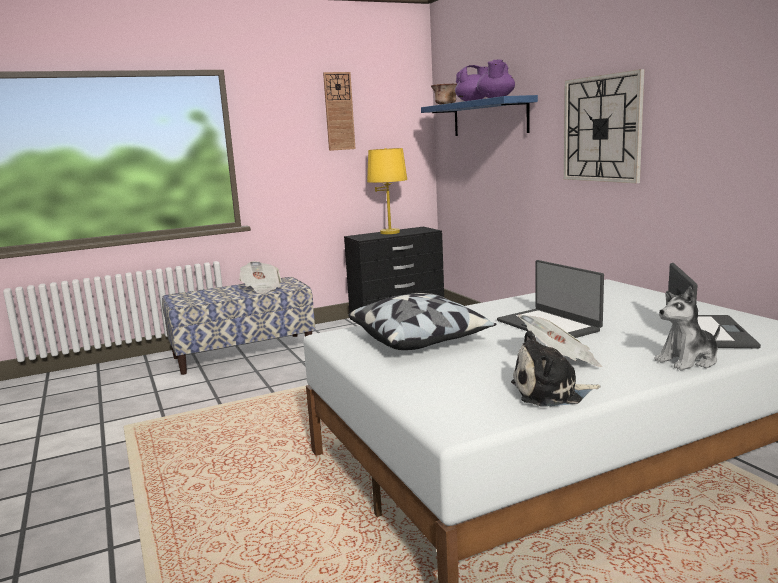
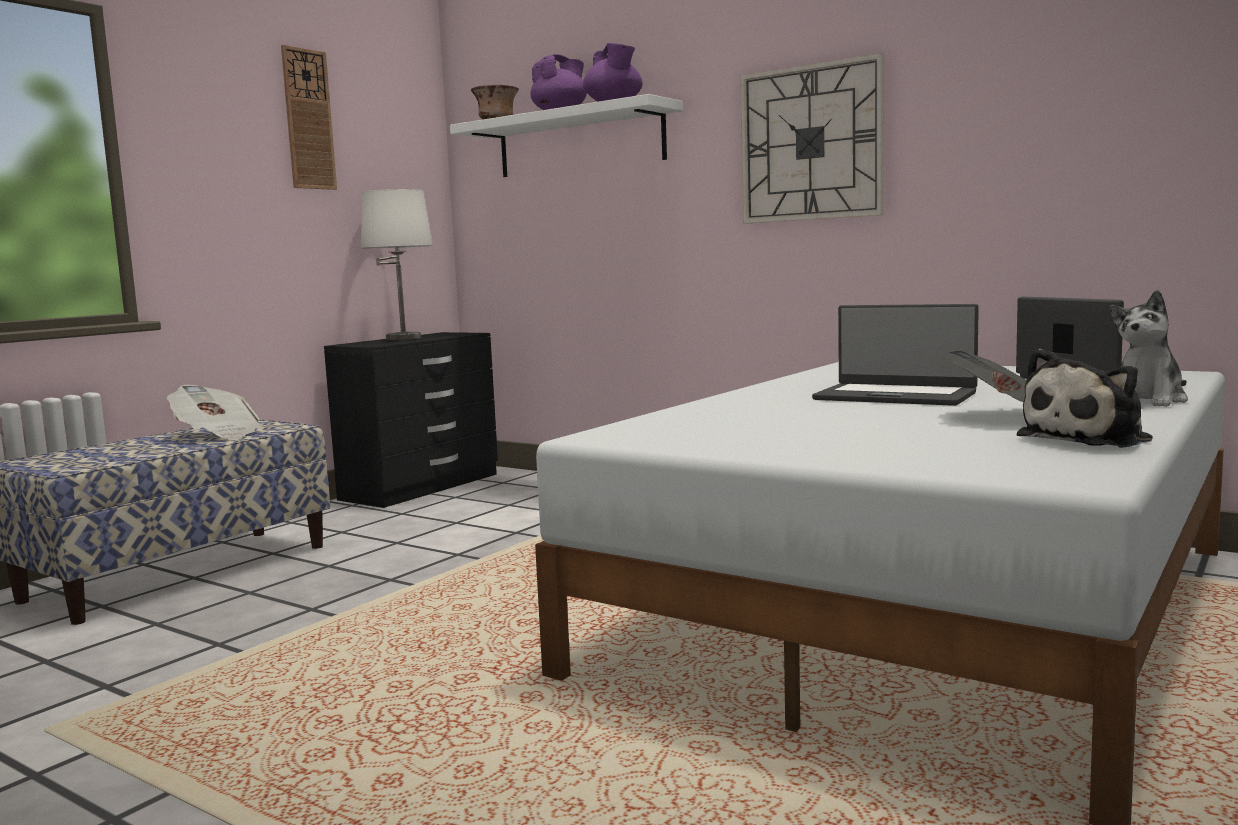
camera: 30 degrees left, 5 degrees down
pillow [348,293,496,350] -> none
yellow table lamp [367,148,407,234] -> white table lamp [361,189,433,340]
blue shelf [421,95,538,136] -> white shelf [450,94,683,177]

